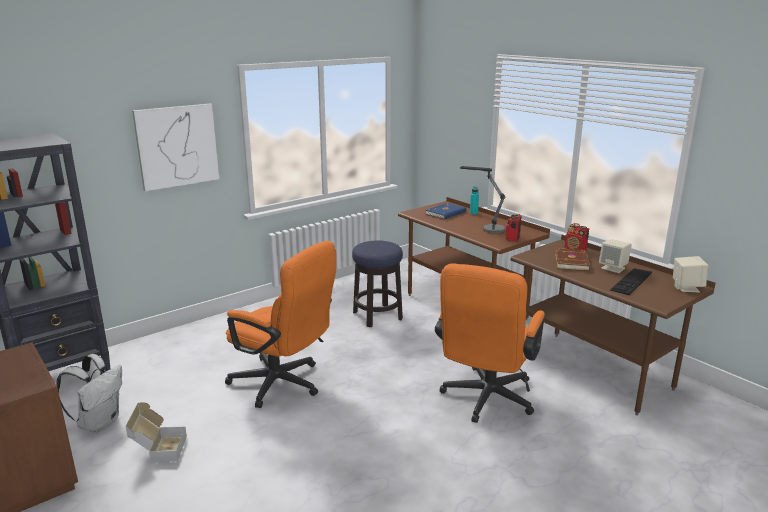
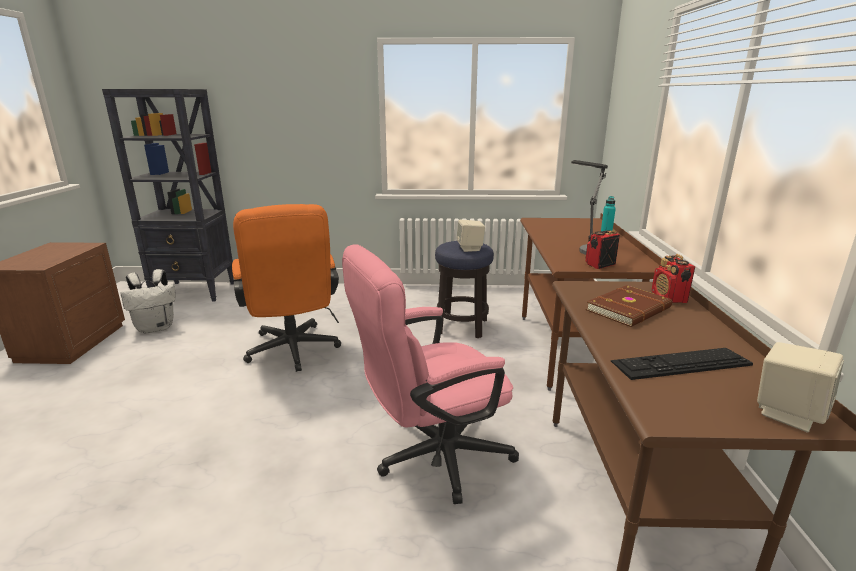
camera: 40 degrees right, 0 degrees up
cardboard box [126,402,187,462] -> none
picture [132,104,219,192] -> none
blue book [425,203,467,219] -> none
orange office chair [435,263,545,423] -> pink office chair [342,244,519,504]
beige speaker [599,239,632,273] -> beige speaker moved to [456,220,485,252]

